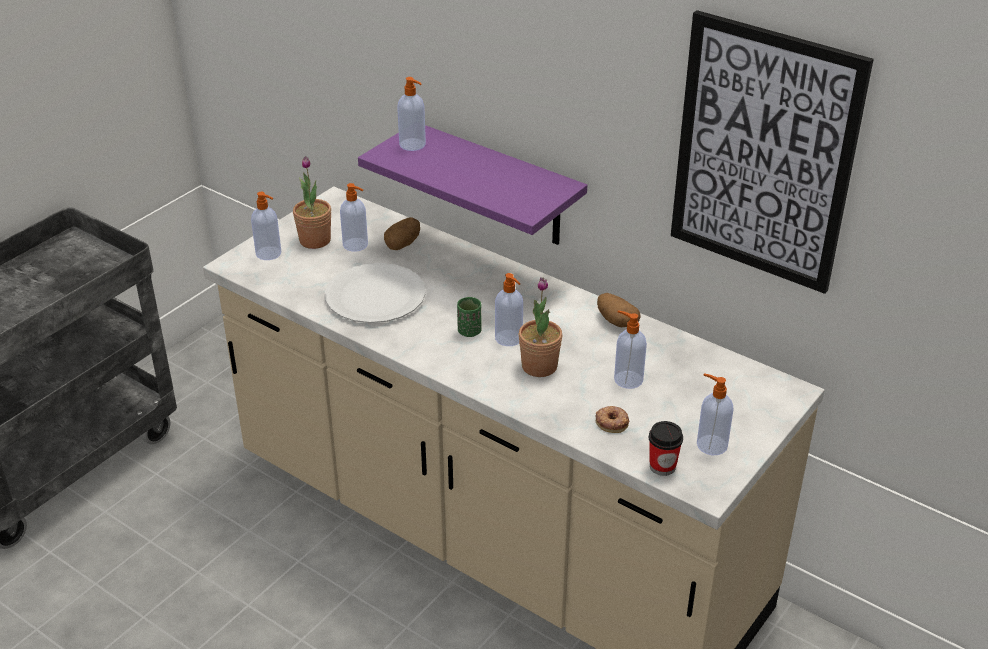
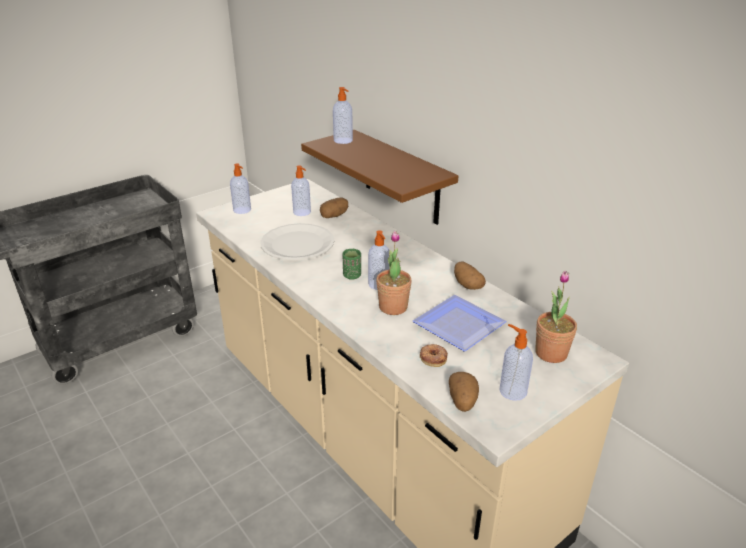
camera: 15 degrees right, 5 degrees down
potted plant [293,156,331,249] -> potted plant moved to [535,270,577,363]
purple shelf [358,125,587,245] -> brown shelf [301,130,458,225]
soap dispenser [614,310,647,389] -> plate [413,295,507,351]
cup [649,421,683,476] -> potato [449,372,479,412]
picture [671,10,874,294] -> none

